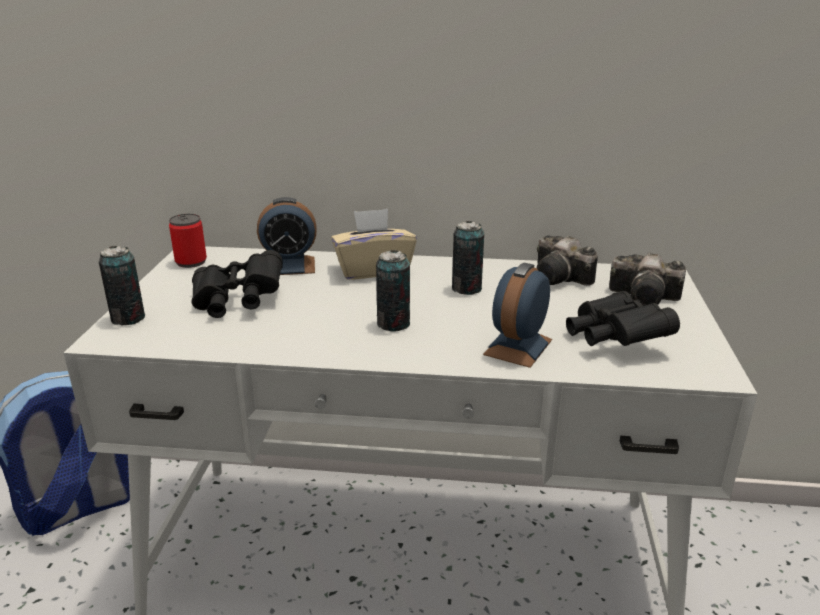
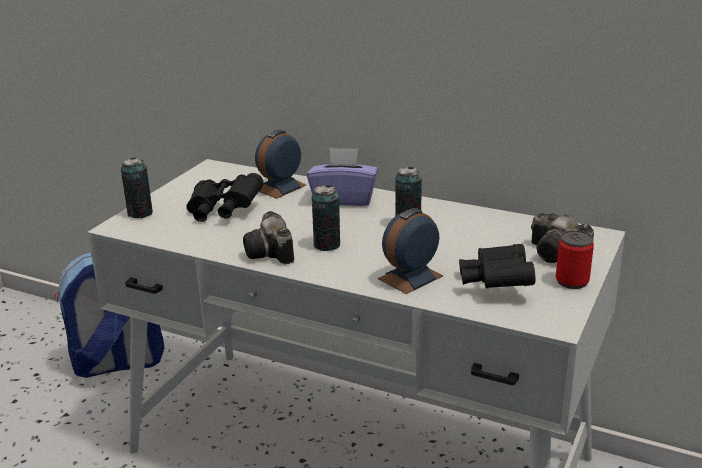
camera: 20 degrees right, 0 degrees up
can [169,214,207,268] -> can moved to [556,230,594,289]
alarm clock [257,197,317,275] -> alarm clock turned 120 degrees clockwise [255,130,306,199]
beige tissue box [331,209,417,280] -> purple tissue box [307,147,378,206]
camera [537,235,598,286] -> camera moved to [243,211,294,264]

